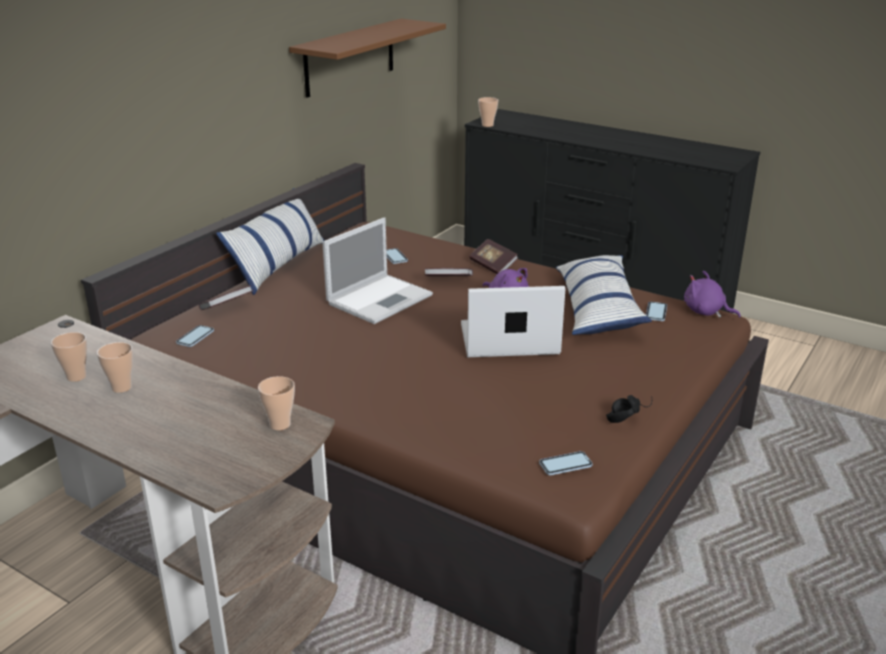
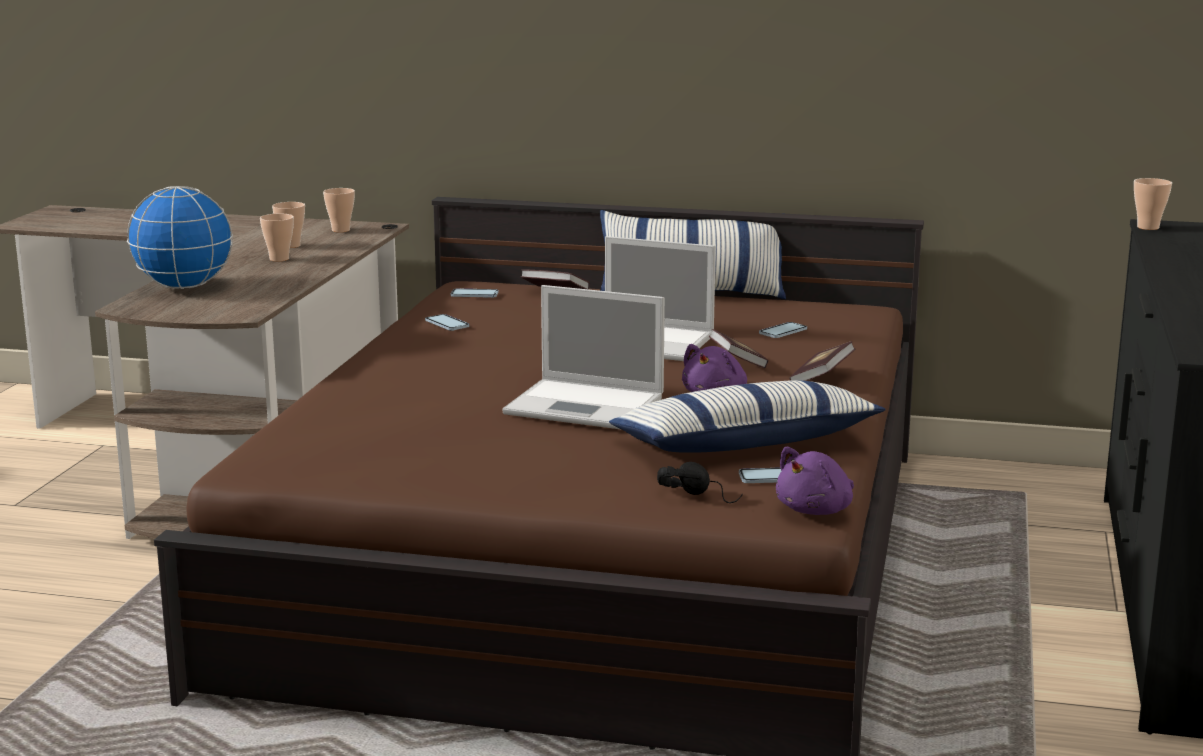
camera: 70 degrees right, 10 degrees down
cup [258,376,295,430] -> cup moved to [323,188,355,232]
brown shelf [289,19,446,98] -> none
laptop [461,286,565,357] -> laptop turned 135 degrees clockwise [502,285,665,430]
phone [539,451,593,475] -> phone moved to [425,314,469,331]
black headphones [606,395,652,423] -> black headphones moved to [657,462,743,503]
purple plush toy [684,271,741,318] -> purple plush toy turned 150 degrees counterclockwise [776,447,854,515]
none -> globe [127,186,233,289]

